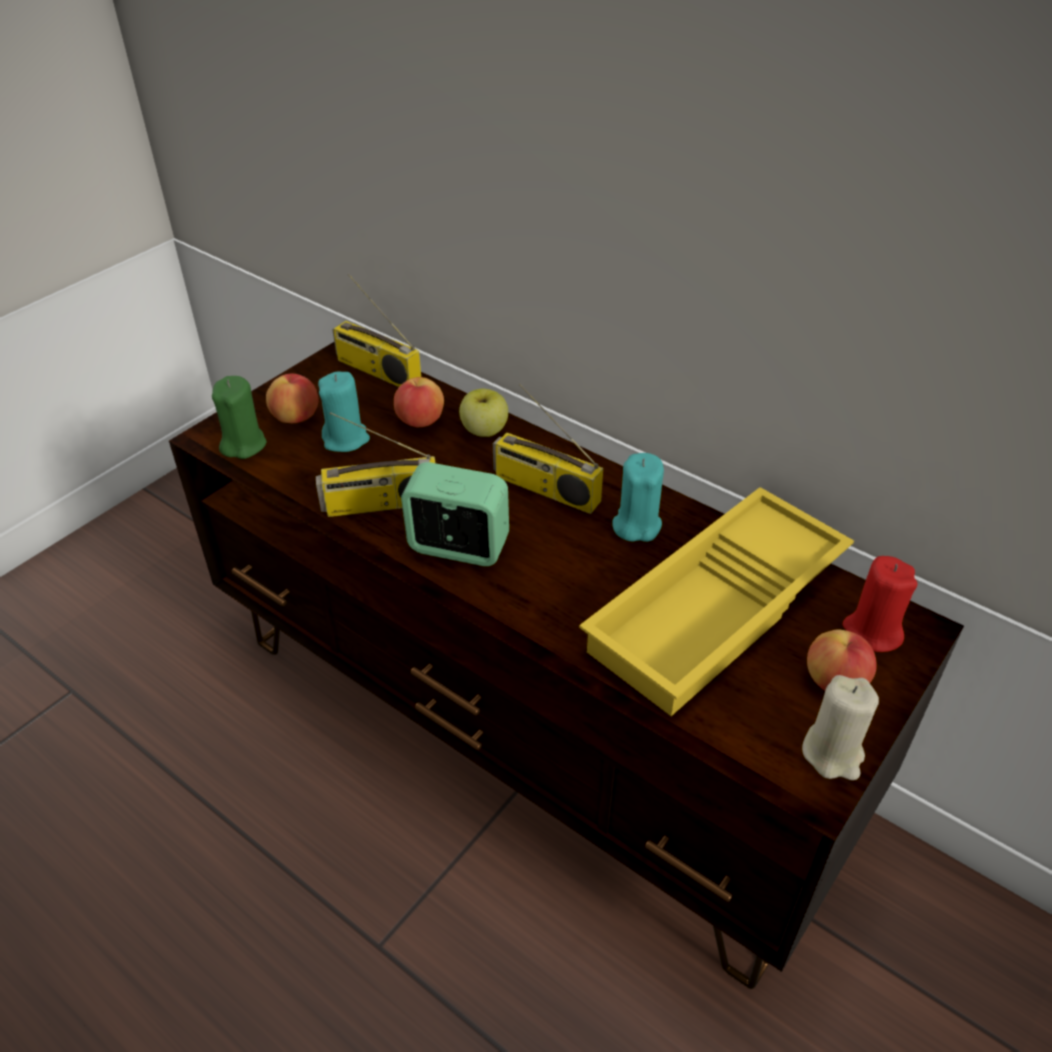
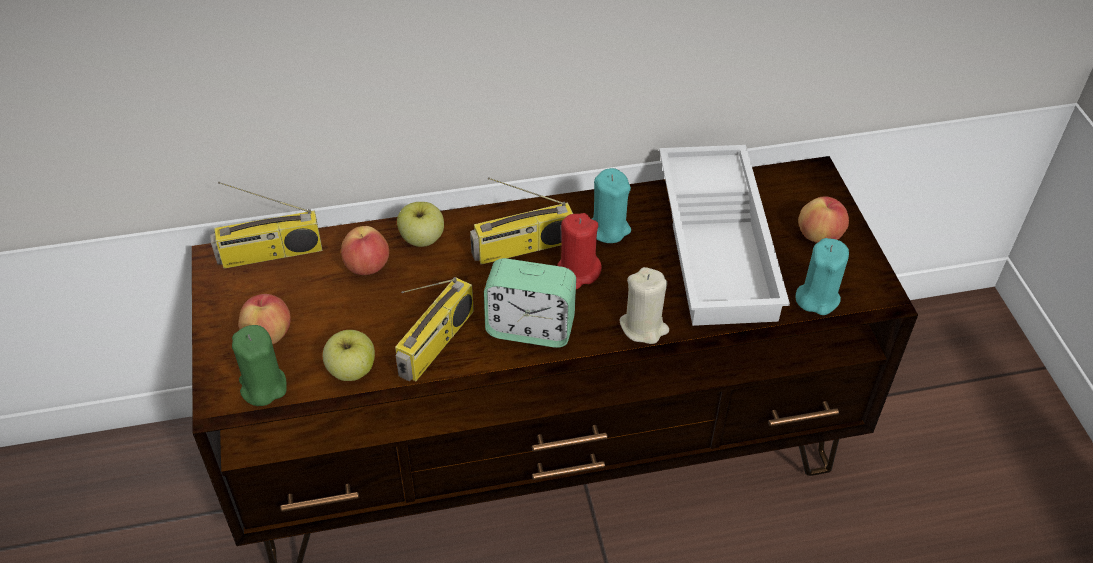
camera: 50 degrees left, 5 degrees up
turquoise candle [318,371,370,452] -> turquoise candle moved to [795,238,849,315]
alarm clock [401,462,509,566] -> alarm clock turned 135 degrees counterclockwise [484,258,576,348]
yellow tray [579,487,854,716] -> white tray [659,145,790,326]
beige candle [802,675,879,780] -> beige candle moved to [620,267,669,344]
red candle [843,556,917,652] -> red candle moved to [558,213,602,289]
none -> apple [323,330,375,381]

